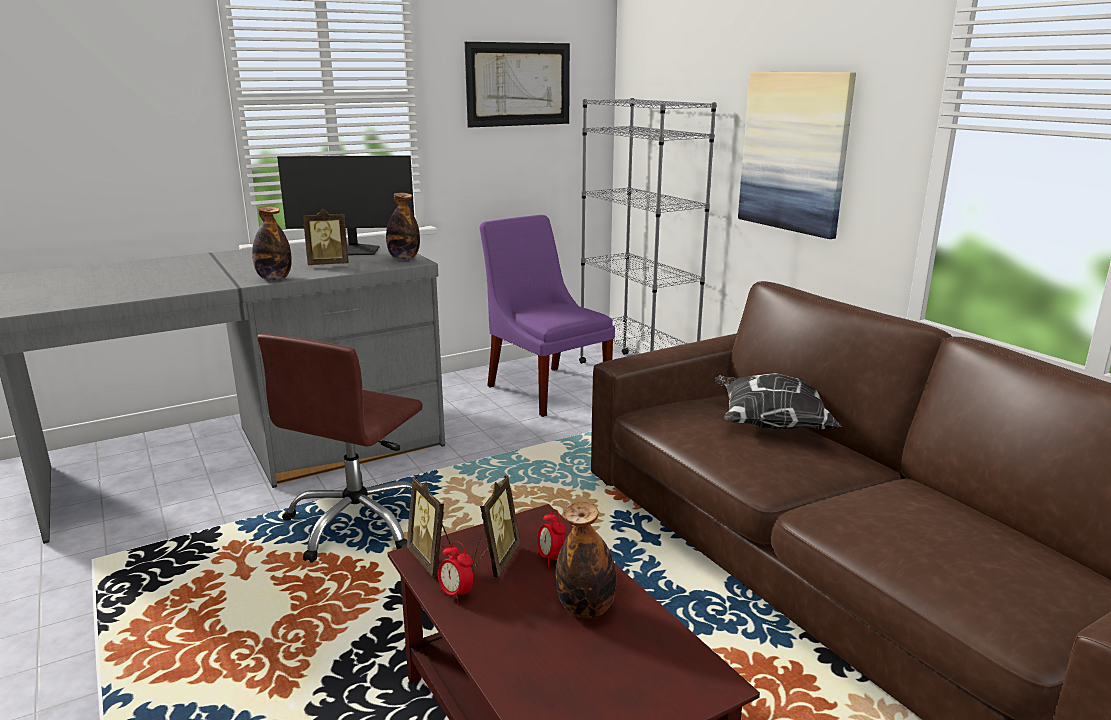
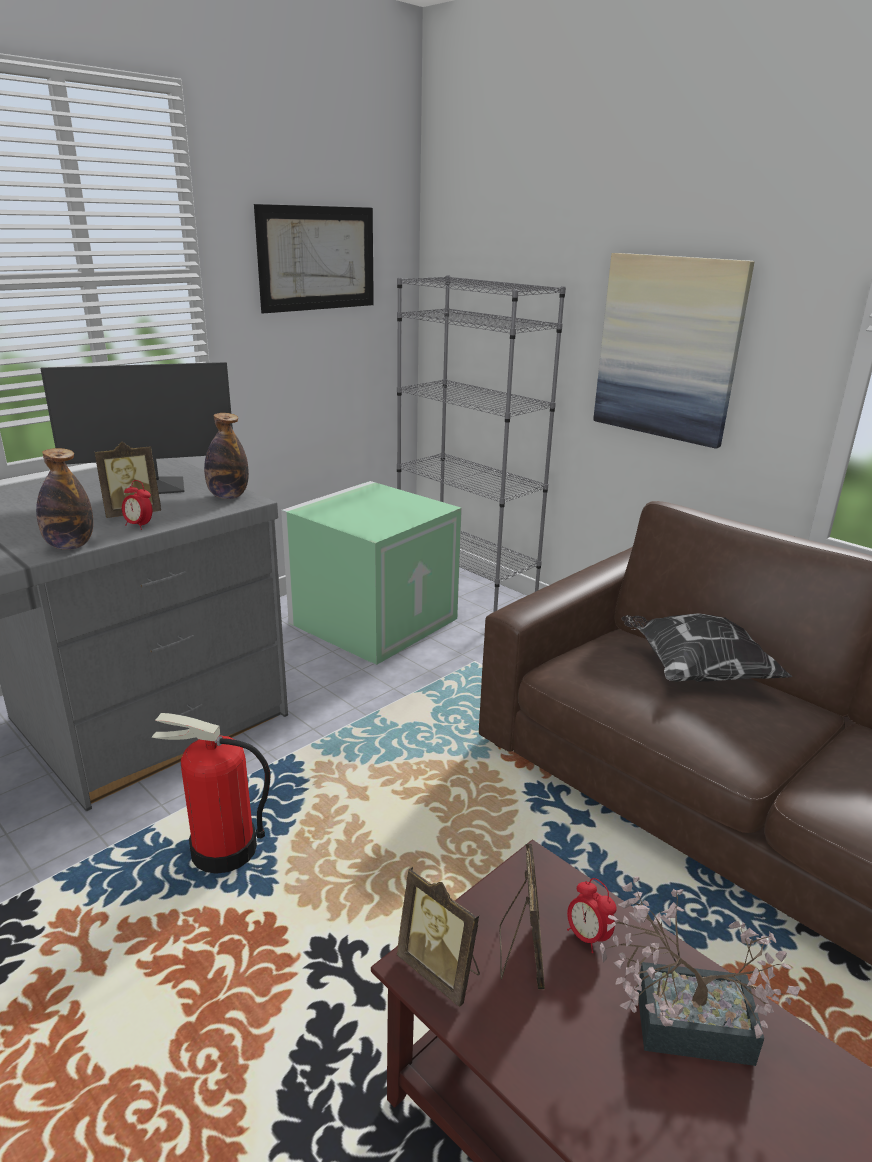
camera: 15 degrees left, 5 degrees up
brown office chair [257,334,423,563] -> fire extinguisher [151,713,270,874]
alarm clock [438,541,473,604] -> alarm clock moved to [122,480,152,530]
purple chair [480,215,615,417] -> green storage box [281,481,462,665]
bottle [556,502,617,619] -> potted plant [600,876,800,1066]

